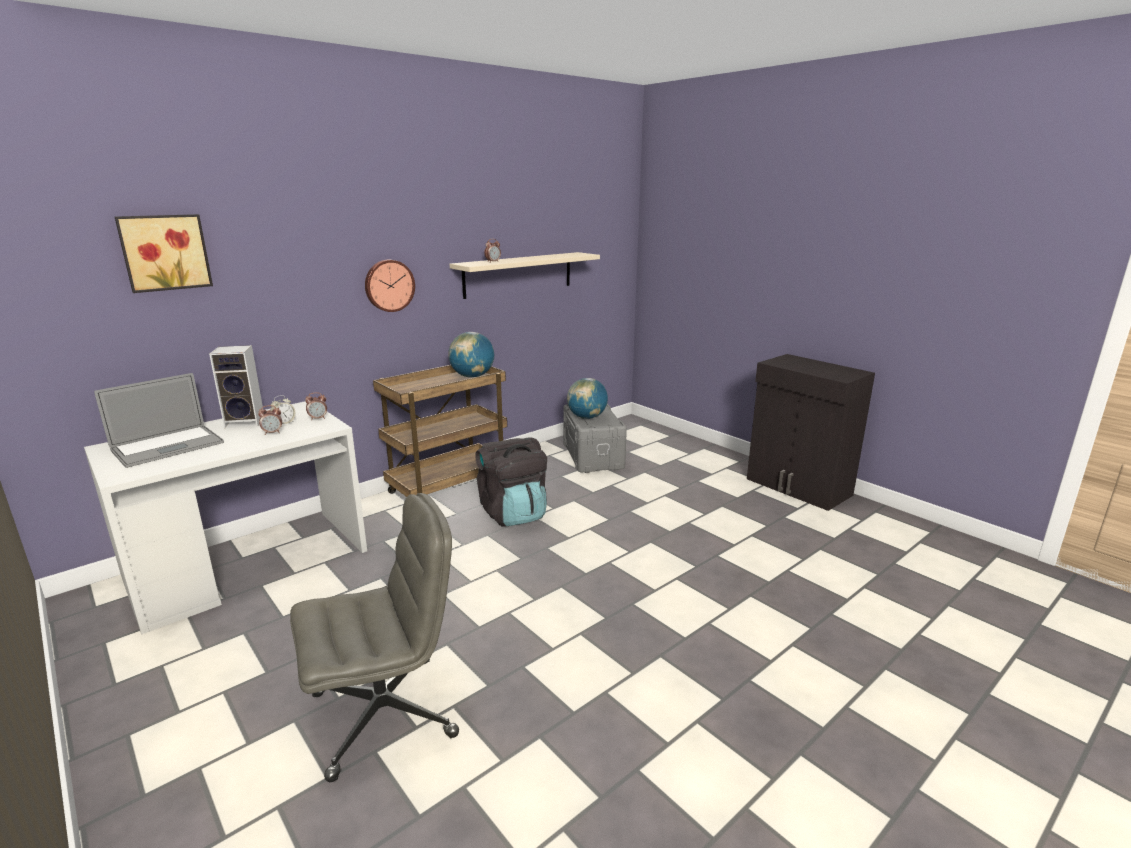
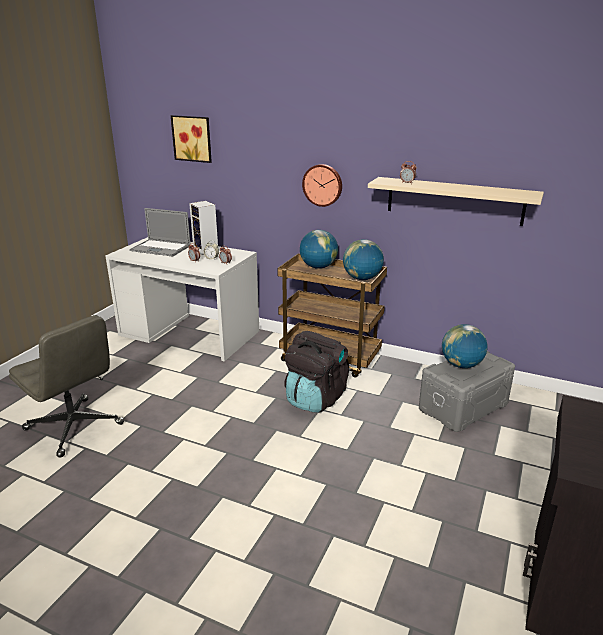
camera: 65 degrees right, 5 degrees up
none -> globe [300,230,338,269]

